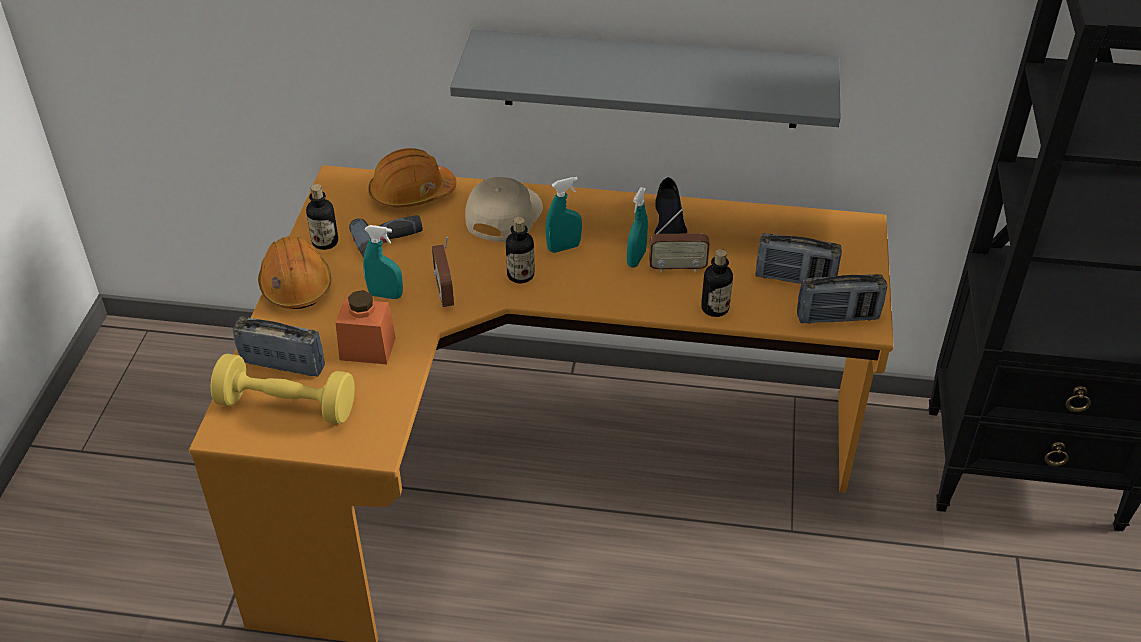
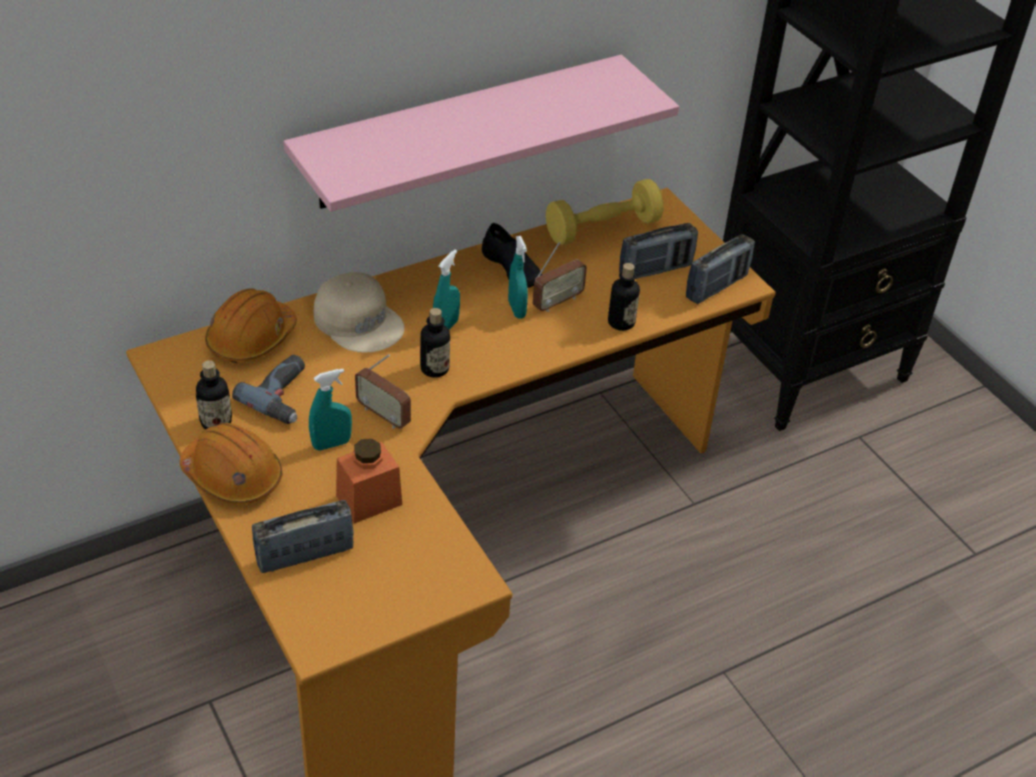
camera: 40 degrees left, 0 degrees up
yellow dumbbell [210,354,355,424] -> yellow dumbbell moved to [546,179,664,245]
grey shelf [450,30,840,128] -> pink shelf [283,55,679,212]
beige cap [465,177,543,242] -> beige cap turned 150 degrees clockwise [313,272,405,353]

